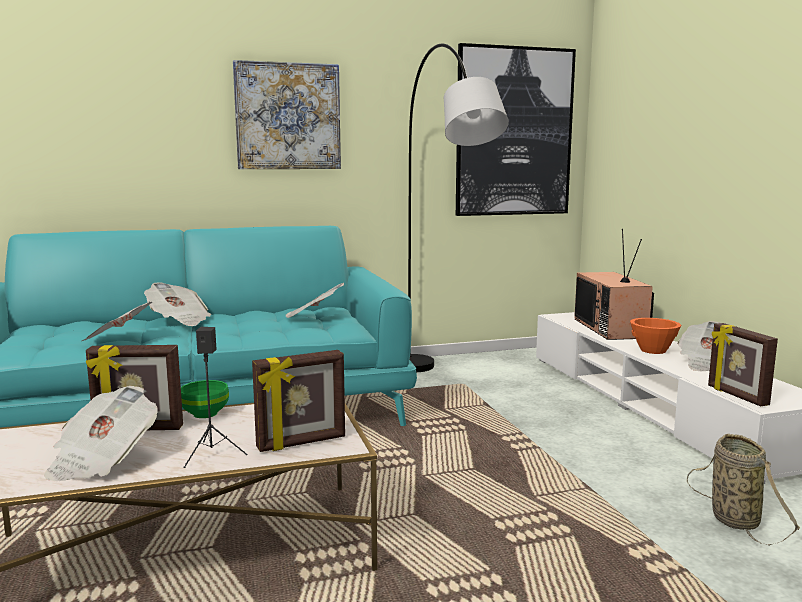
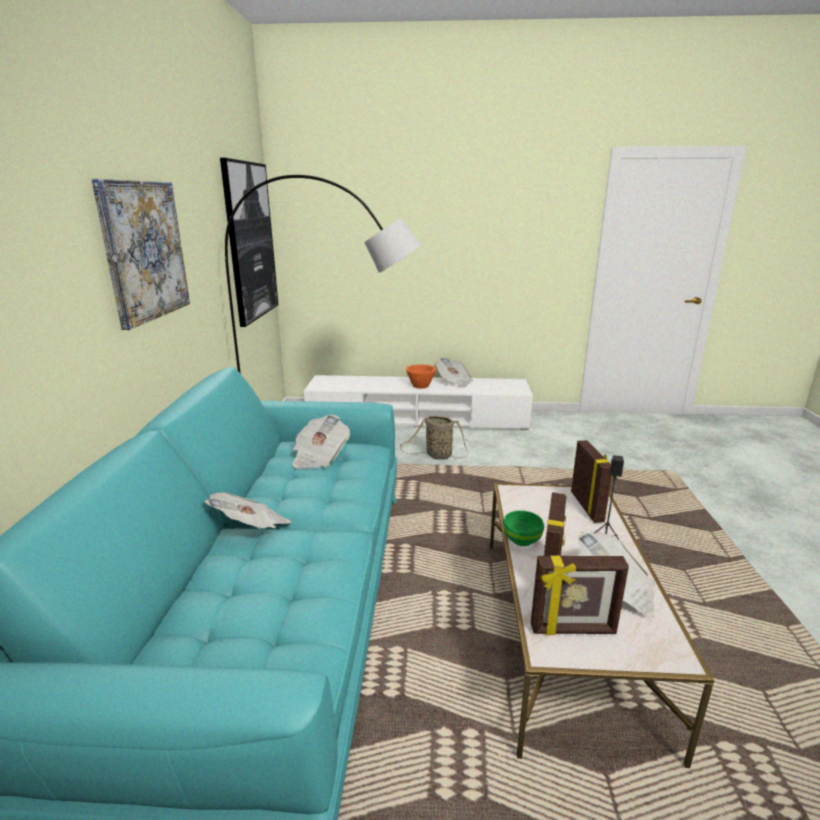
camera: 70 degrees left, 10 degrees up
newspaper [82,301,152,341] -> none
television [574,229,654,340] -> none
basket [687,434,800,545] -> basket moved to [400,416,467,460]
picture frame [708,323,778,407] -> picture frame moved to [531,556,629,635]

